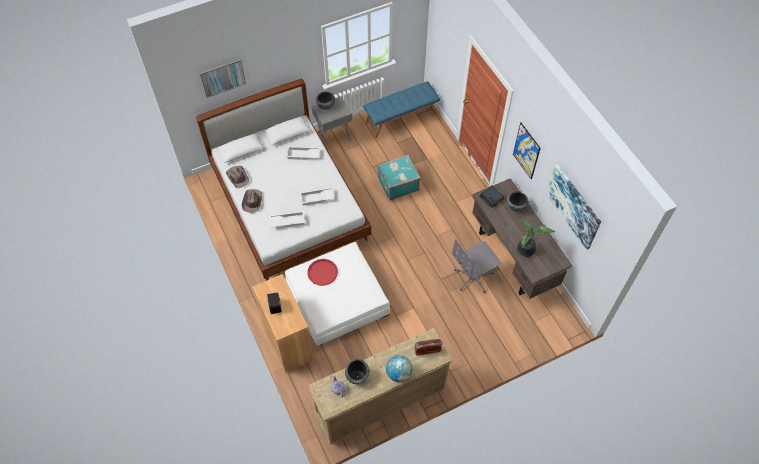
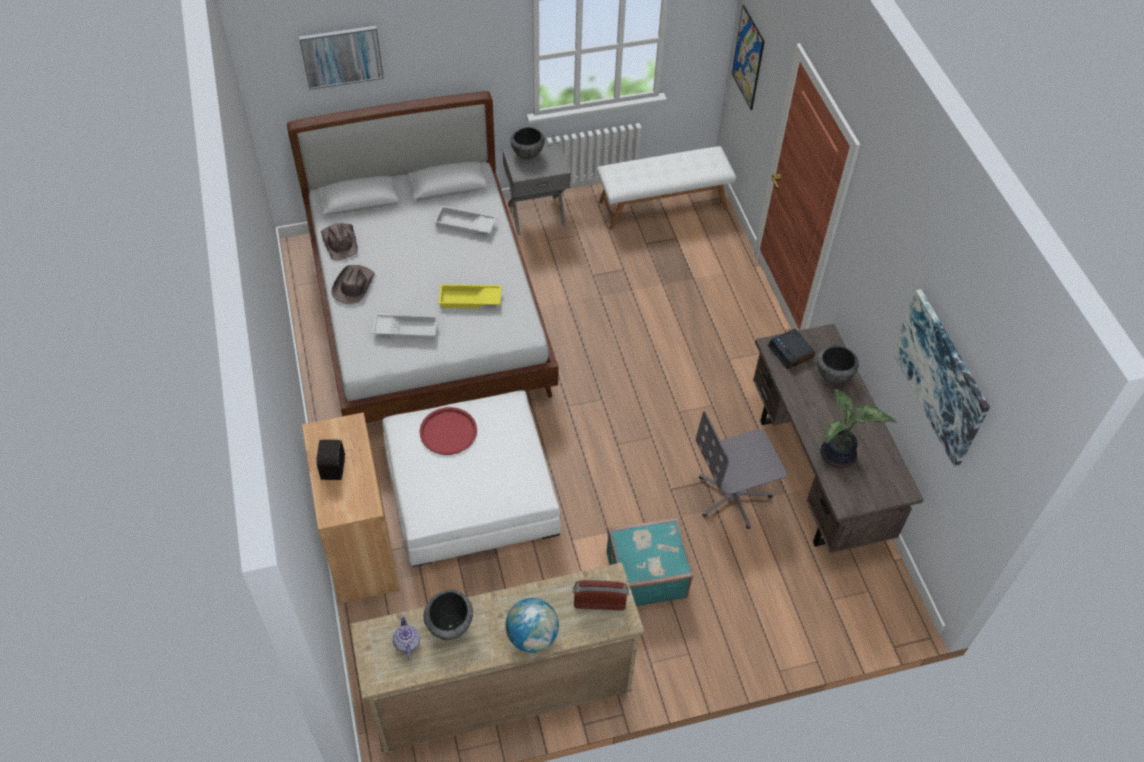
camera: 10 degrees right, 5 degrees down
white tray [300,187,335,206] -> yellow tray [439,284,502,309]
blue bench [364,81,440,138] -> white bench [597,146,736,230]
turquoise suitcase [378,155,420,200] -> turquoise suitcase moved to [607,517,694,606]
picture [513,122,541,179] -> picture moved to [732,5,765,110]

